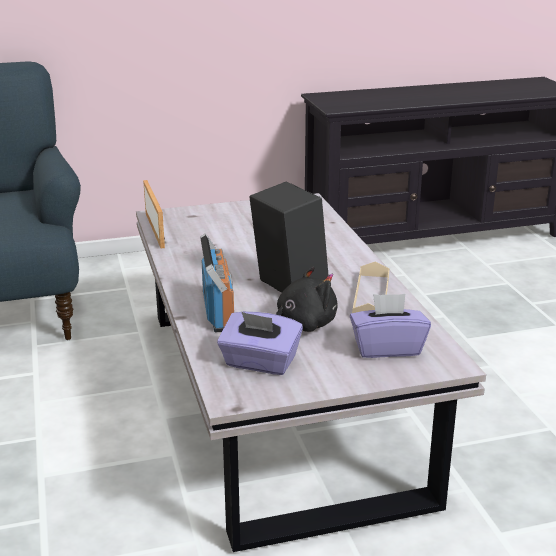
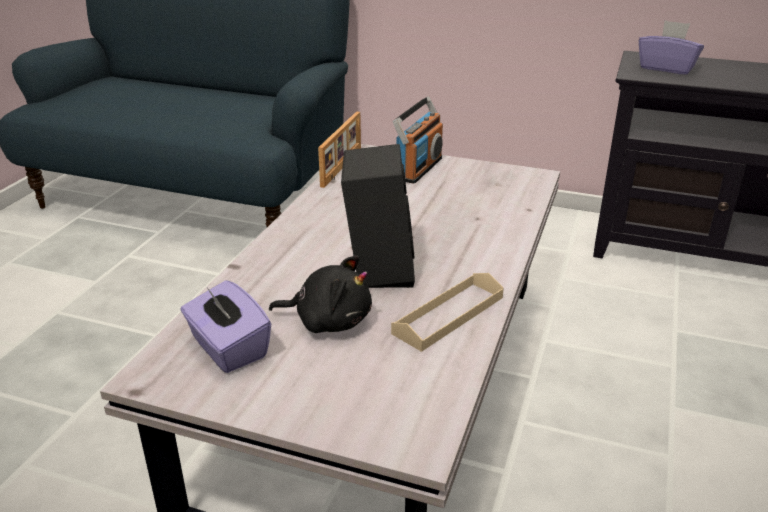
camera: 35 degrees right, 5 degrees up
radio [200,233,234,332] -> radio moved to [393,96,443,184]
purple tissue box [350,294,431,358] -> purple tissue box moved to [639,20,704,75]

